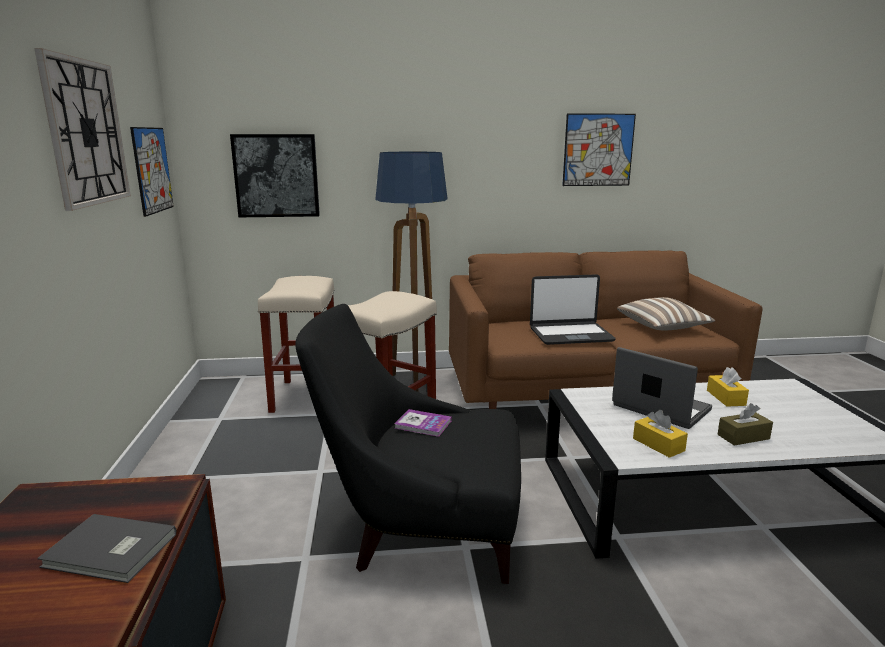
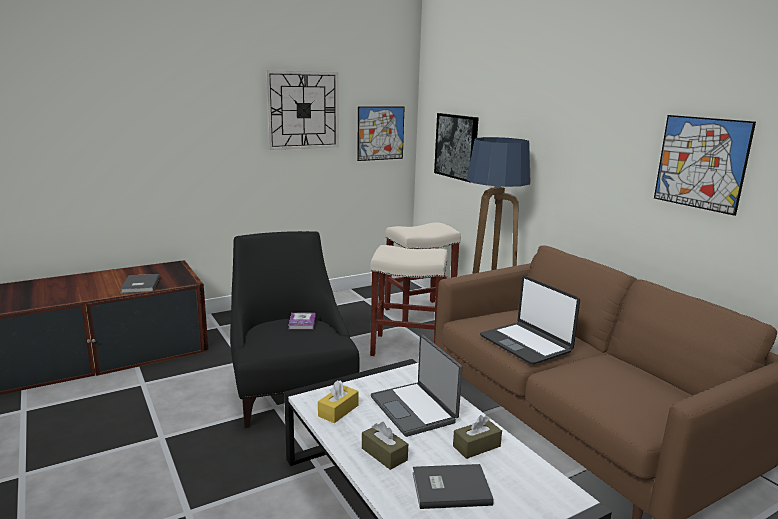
camera: 65 degrees right, 0 degrees up
laptop [612,347,712,429] -> laptop turned 135 degrees clockwise [371,335,462,437]
pillow [617,297,715,330] -> none
yellow tissue box [707,367,749,407] -> brown tissue box [453,415,502,459]
none -> grey book [413,464,494,509]

